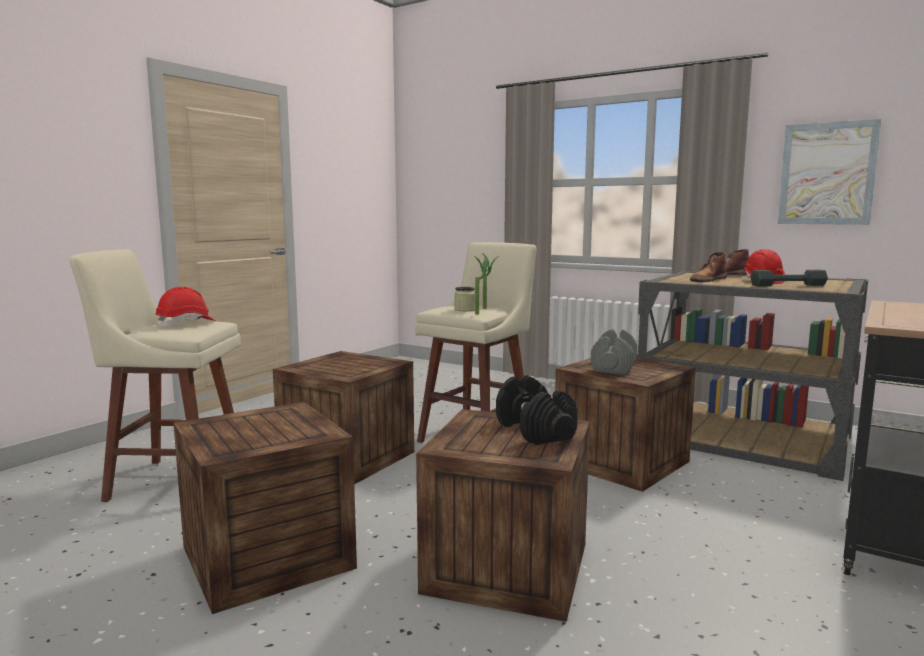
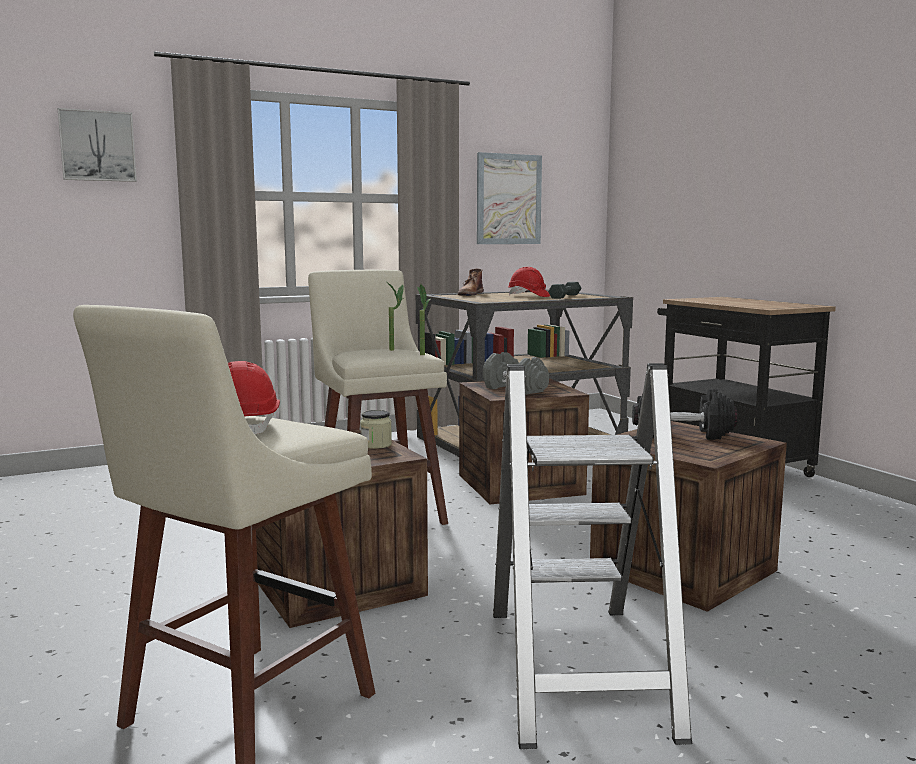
camera: 60 degrees left, 0 degrees up
crate [173,402,357,614] -> grey step ladder [493,363,692,749]
jar [454,287,475,311] -> jar moved to [360,410,392,449]
brown boot [690,252,727,282] -> none
none -> picture [58,108,137,182]

